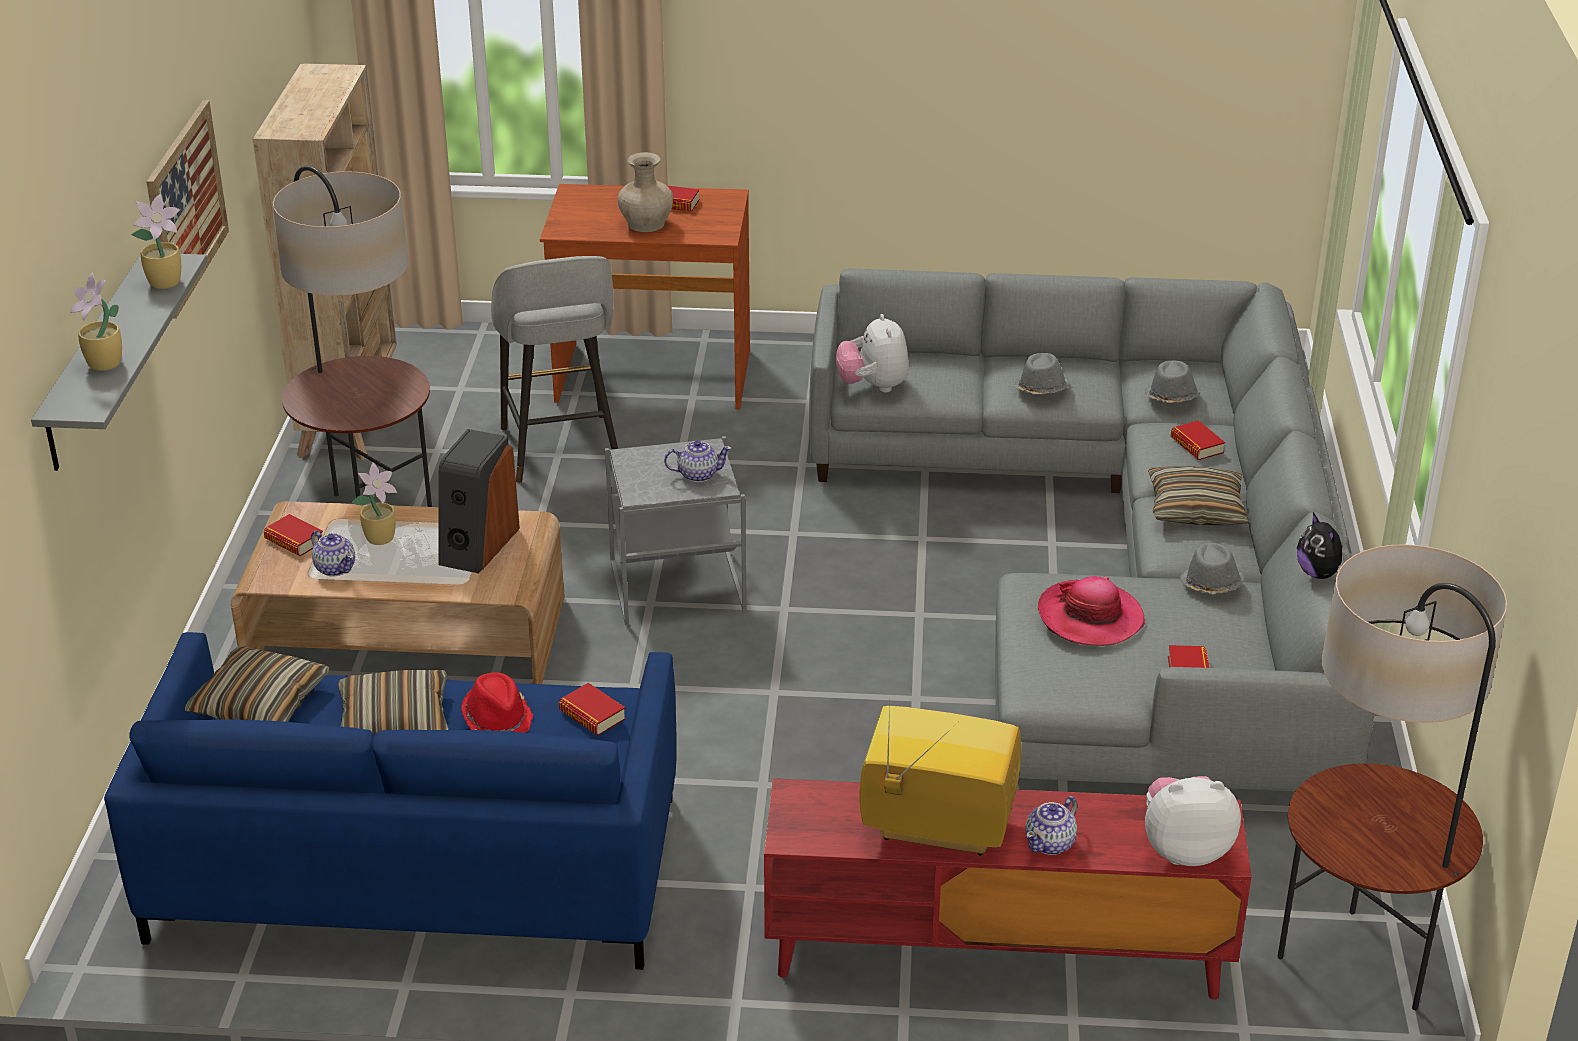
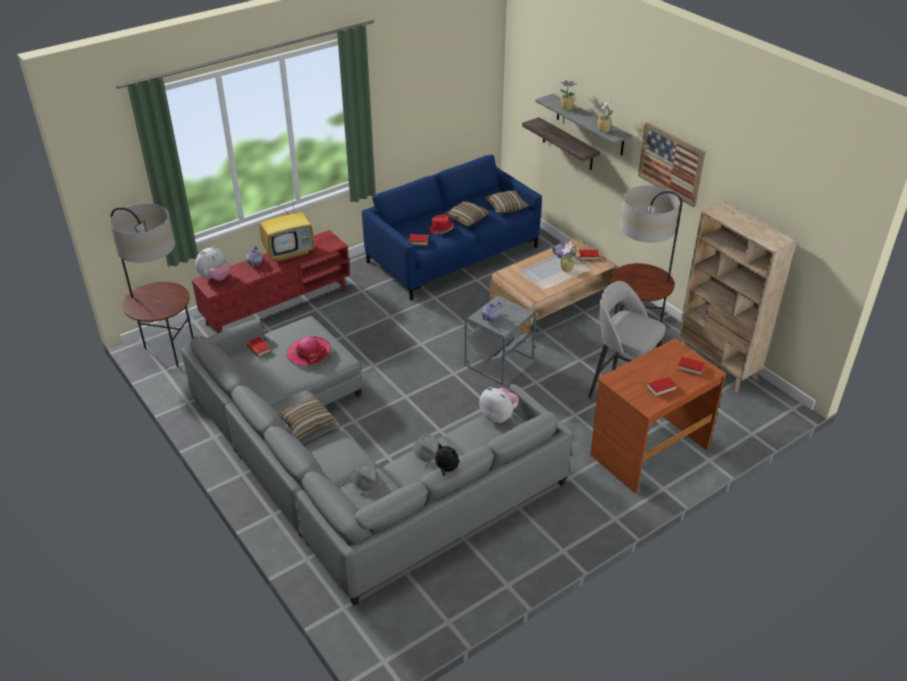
camera: 140 degrees right, 5 degrees up
speaker [438,429,520,574] -> none
beige vase [618,152,673,232] -> none
book [1171,420,1225,460] -> book moved to [677,356,706,376]
grey hat [1180,543,1244,594] -> none
plush toy [1297,512,1342,579] -> plush toy moved to [431,443,459,476]
none -> shelf [522,117,600,170]

